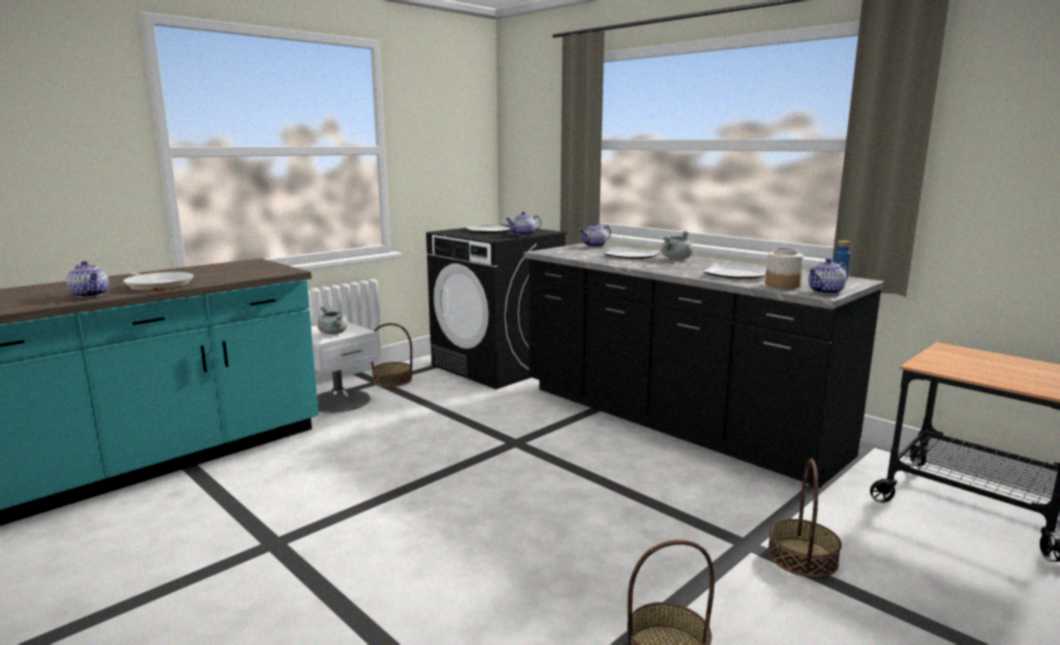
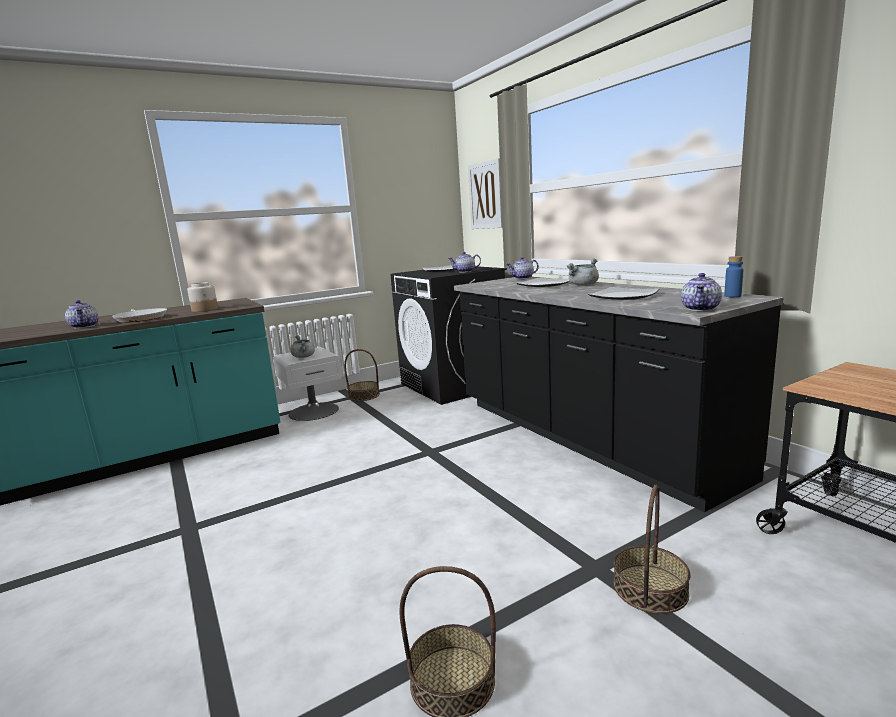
camera: 15 degrees right, 0 degrees up
jar [765,248,803,289] -> jar moved to [187,282,218,312]
teapot [808,258,847,295] -> teapot turned 45 degrees counterclockwise [681,273,722,311]
none -> picture [468,158,503,229]

